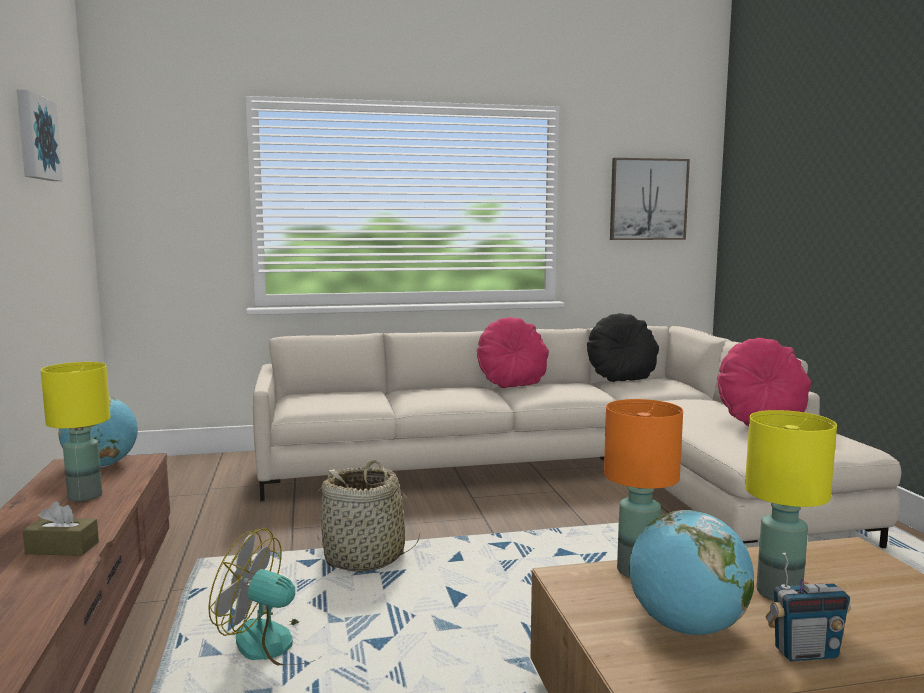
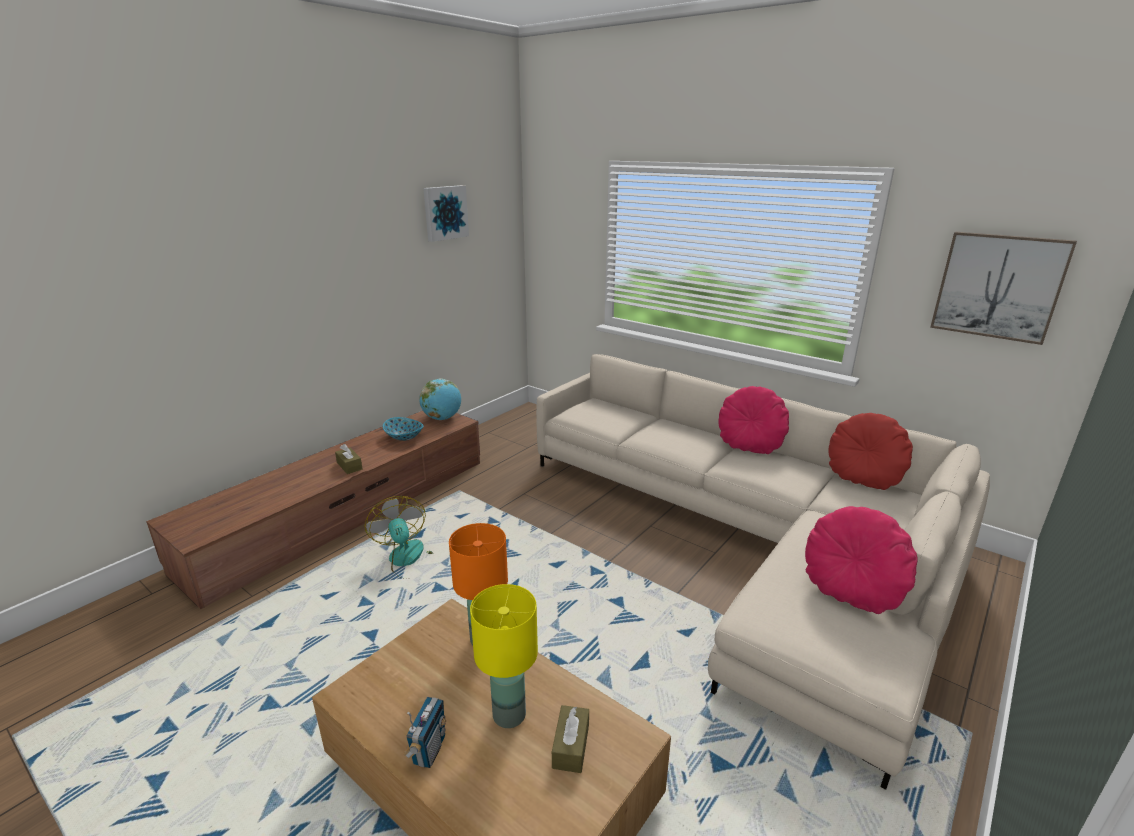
camera: 50 degrees right, 15 degrees up
yellow table lamp [41,362,110,501] -> bowl [383,417,424,441]
basket [316,460,420,572] -> none
black pillow [587,313,659,382] -> red pillow [828,413,913,490]
globe [629,510,754,635] -> none
radio [765,553,851,661] -> radio turned 120 degrees counterclockwise [403,697,446,768]
none -> brown tissue box [552,705,589,773]

